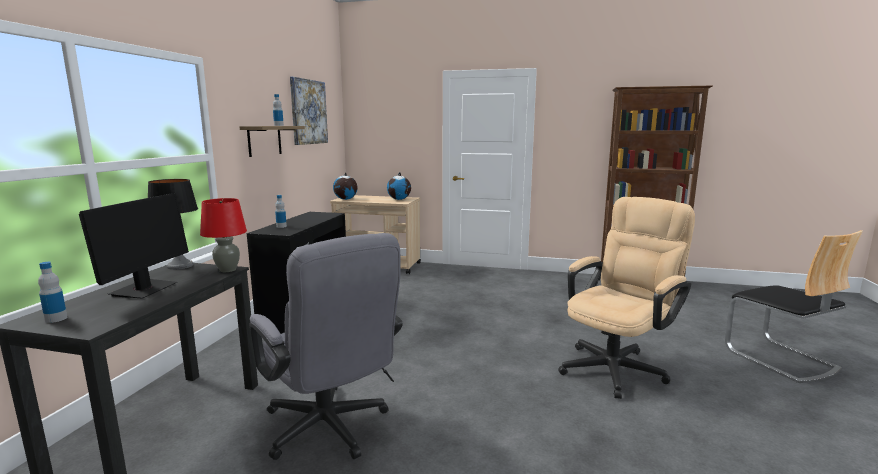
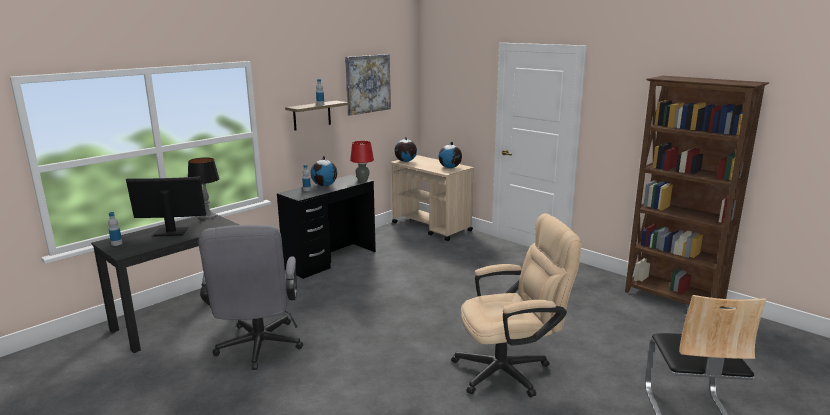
camera: 30 degrees right, 5 degrees up
monitor [79,193,189,299] -> monitor turned 135 degrees counterclockwise [126,177,206,237]
red table lamp [200,198,247,272] -> red table lamp moved to [350,141,374,182]
none -> globe [310,156,337,186]

